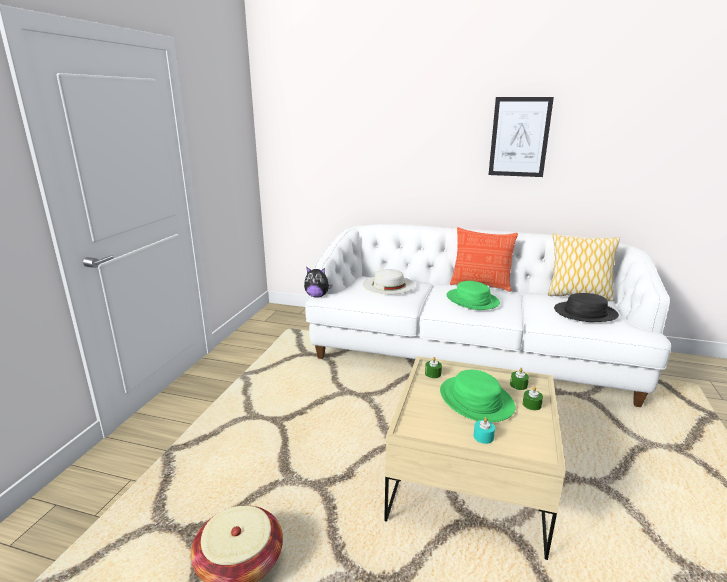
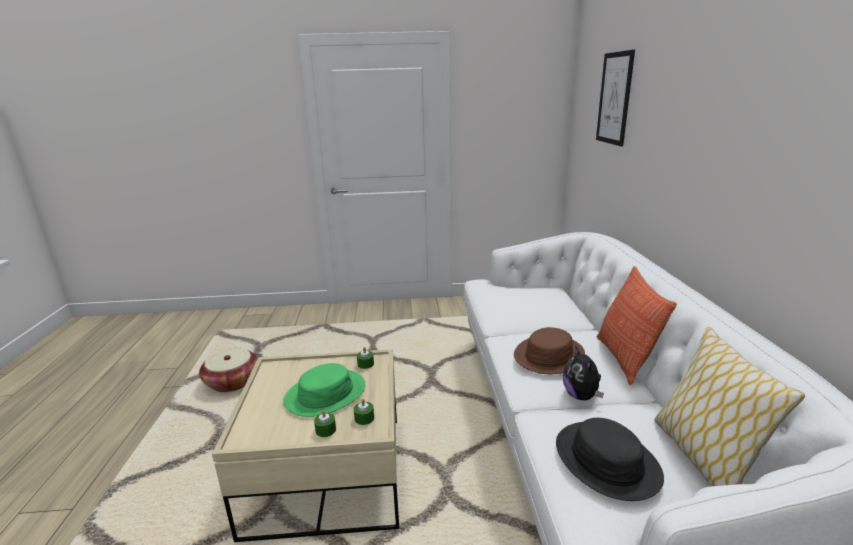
camera: 70 degrees right, 0 degrees up
plush toy [304,267,332,298] -> plush toy moved to [563,345,604,400]
white hat [363,269,415,294] -> none
green hat [446,281,500,310] -> brown hat [514,327,585,374]
turquoise candle [474,417,495,444] -> none
picture [489,97,554,177] -> picture moved to [596,50,635,147]

